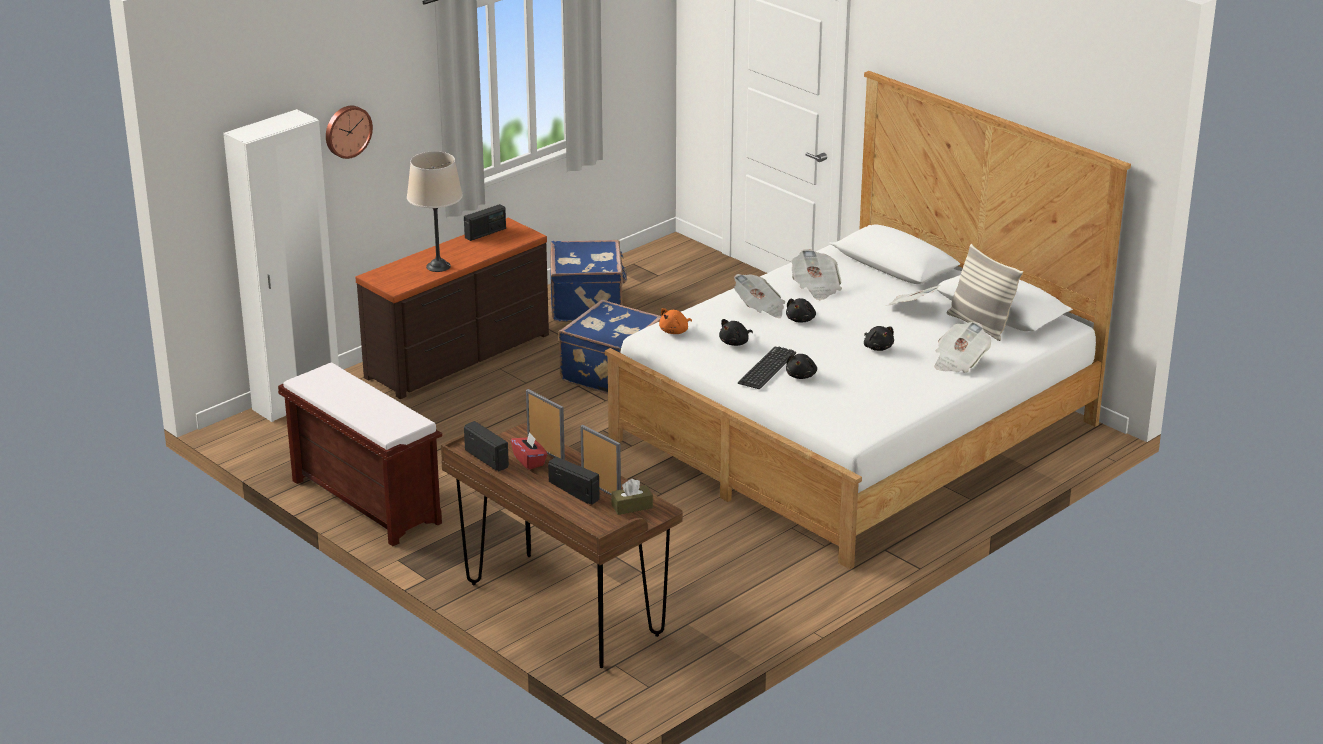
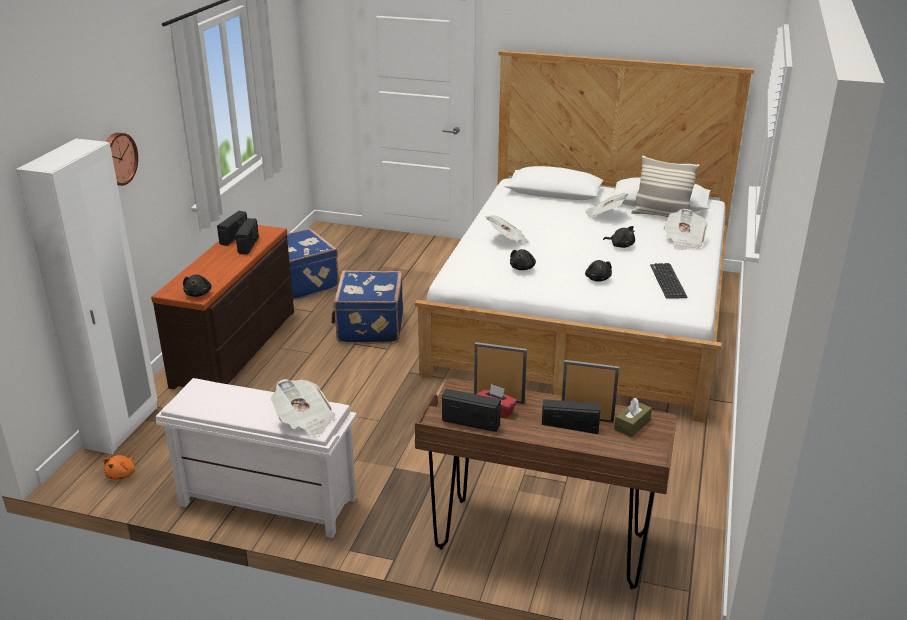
camera: 30 degrees left, 0 degrees up
brown bench [278,363,442,546] -> white bench [156,378,357,538]
beige table lamp [407,151,463,272] -> none
orange plush toy [659,308,692,334] -> orange plush toy moved to [103,455,135,480]
keyboard [738,347,796,389] -> keyboard moved to [650,263,687,299]
black plush toy [786,298,816,323] -> black plush toy moved to [183,275,212,297]
newspaper [791,249,842,300] -> newspaper moved to [271,379,335,437]
none -> radio [236,218,259,254]

